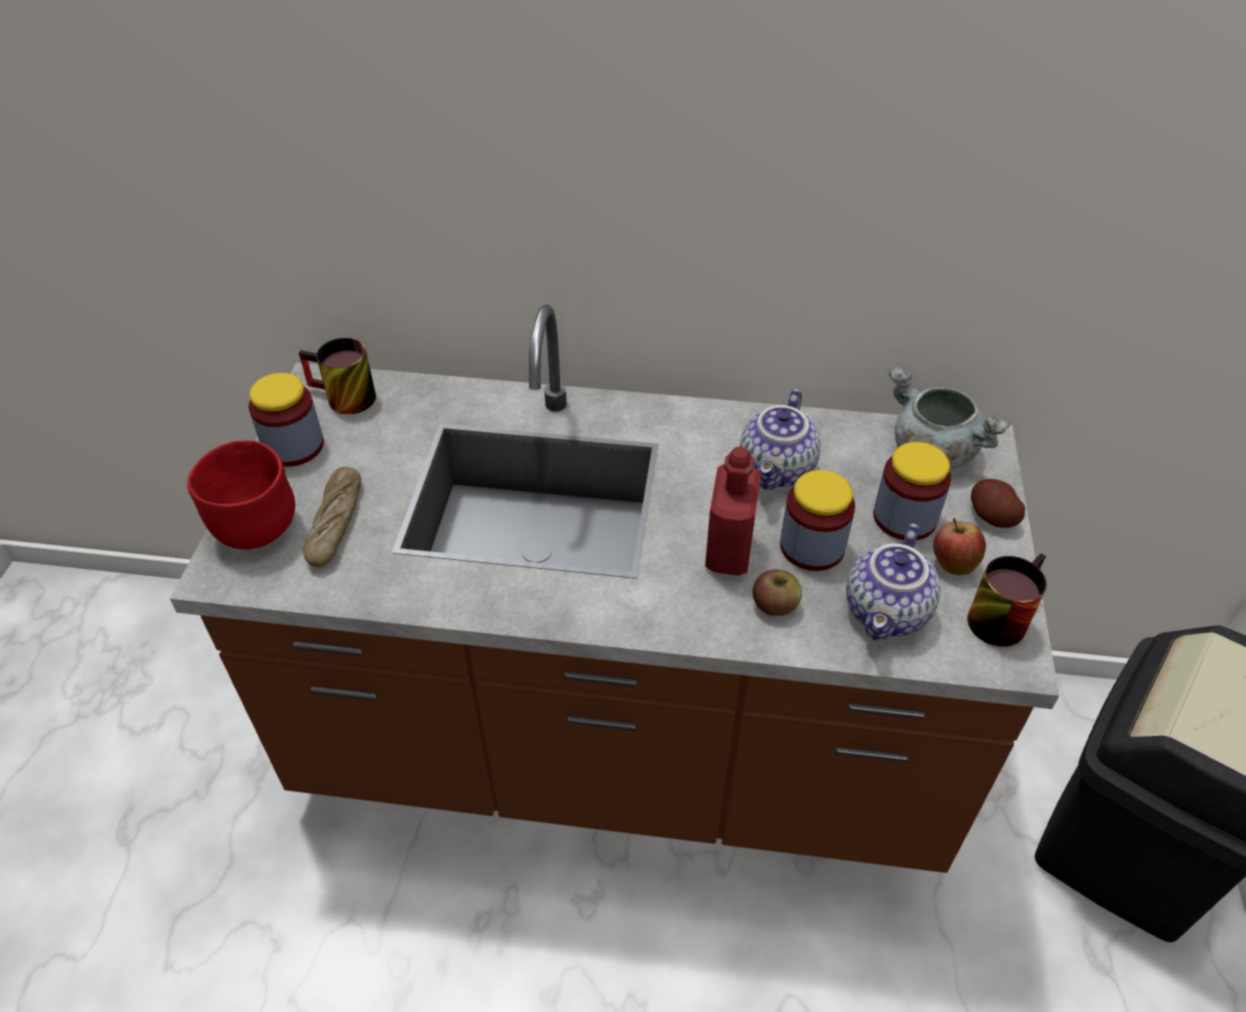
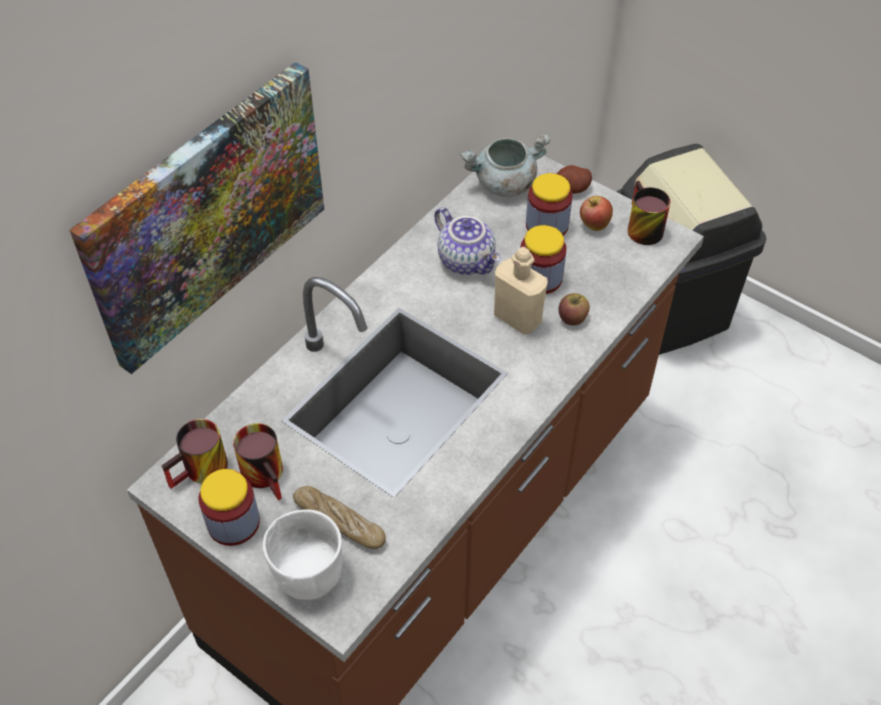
camera: 60 degrees left, 5 degrees up
red bowl [187,440,295,549] -> white bowl [263,509,343,600]
red bottle [705,447,761,576] -> beige bottle [494,247,548,335]
teapot [846,523,940,640] -> none
none -> picture [69,62,324,374]
none -> mug [233,423,283,500]

